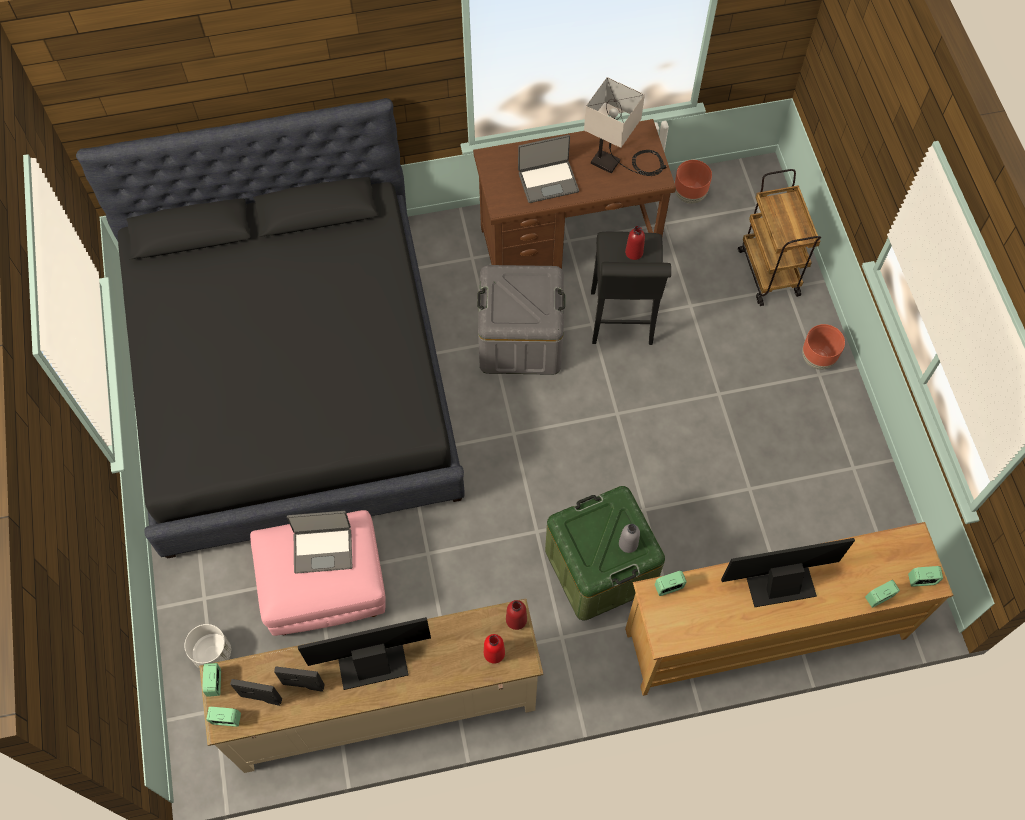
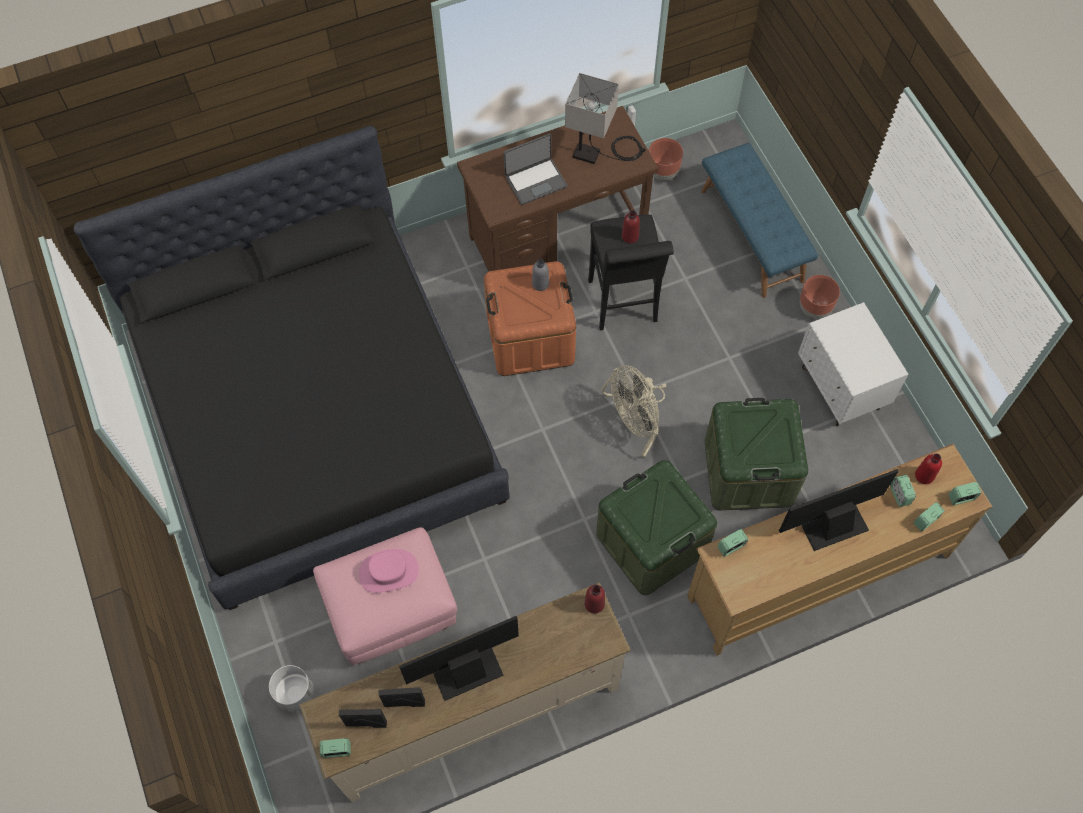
camera: 10 degrees left, 0 degrees up
alarm clock [203,663,221,696] -> alarm clock moved to [890,475,916,507]
laptop [287,511,352,574] -> pink hat [359,549,419,593]
grey storage box [477,265,565,375] -> orange storage box [484,261,576,376]
red bottle [484,634,505,664] -> red bottle moved to [915,454,942,484]
grey bottle [619,524,640,553] -> grey bottle moved to [532,259,549,291]
brown cart [738,169,821,306] -> blue bench [701,143,818,298]
none -> beige fan [601,365,668,458]
none -> green storage box [705,398,808,510]
none -> white nightstand [798,302,908,426]

